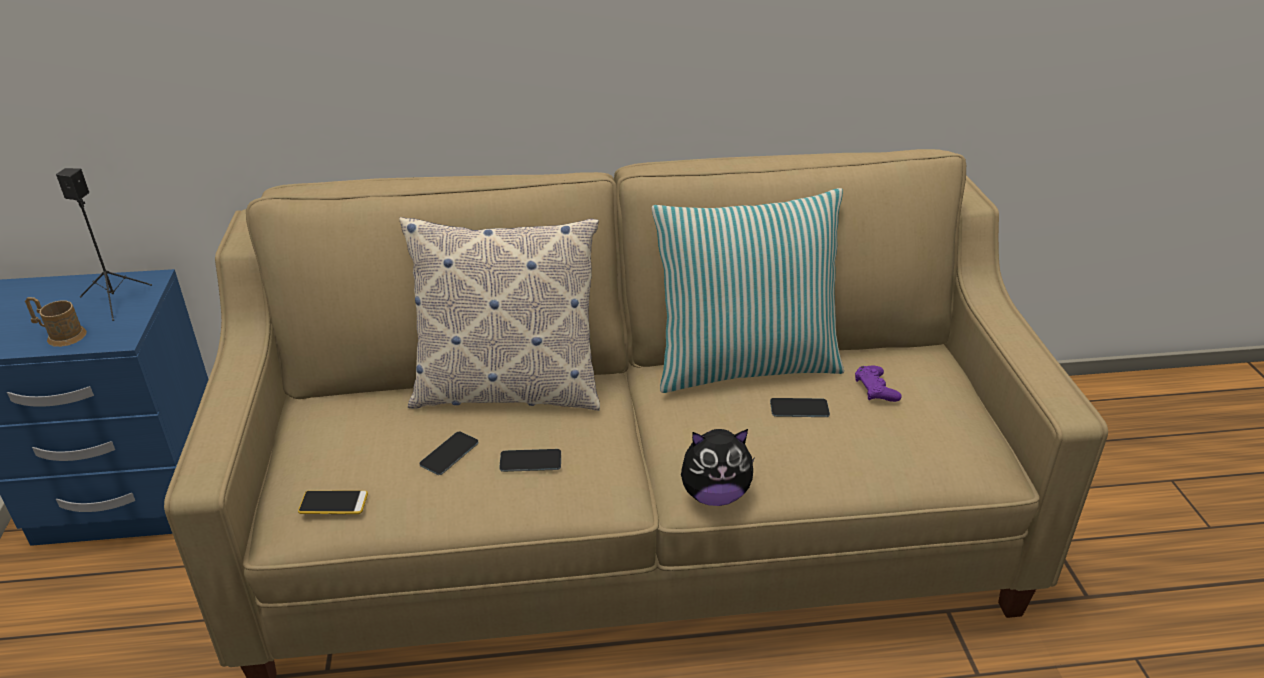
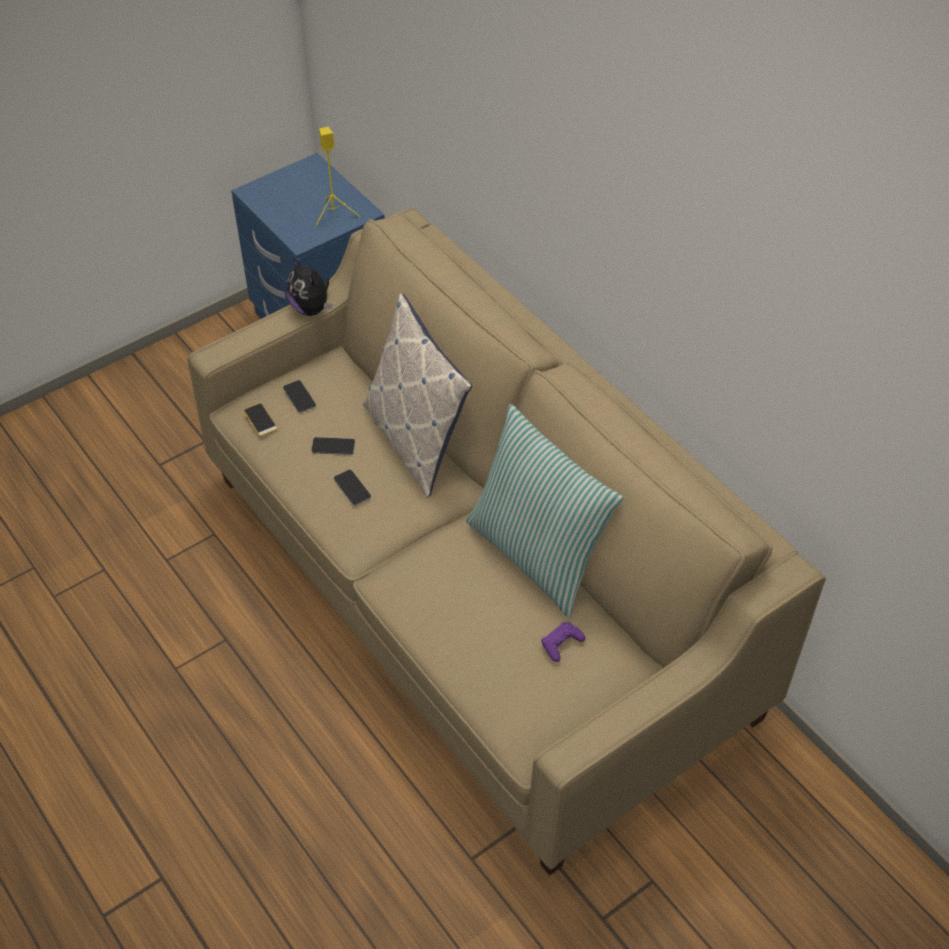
camera: 60 degrees right, 15 degrees up
brown mug [25,297,87,347] -> none
black speaker [56,168,152,321] -> yellow speaker [315,127,361,228]
plush toy [681,429,755,506] -> plush toy moved to [287,257,333,316]
phone [770,398,830,417] -> phone moved to [283,380,316,413]

